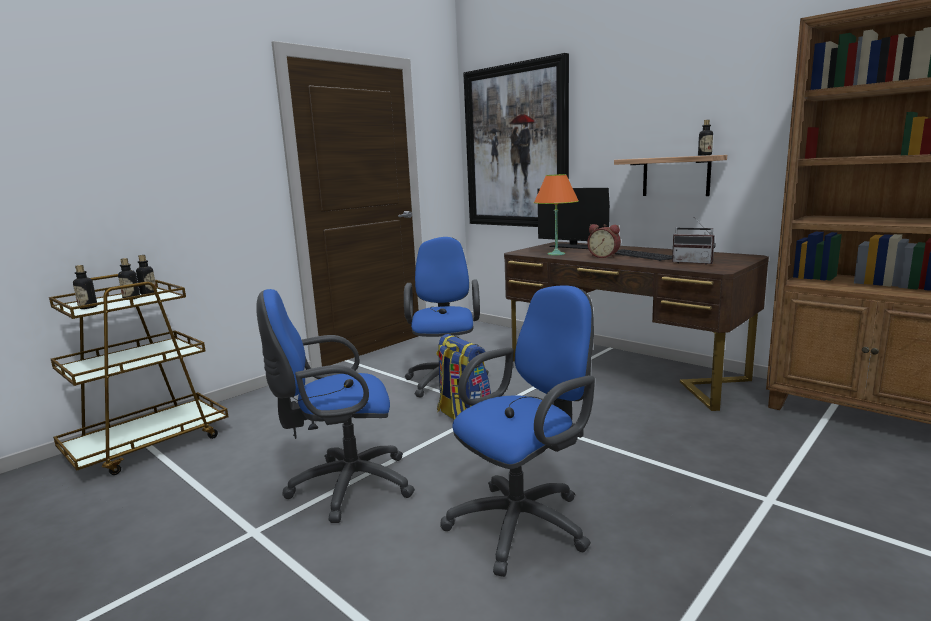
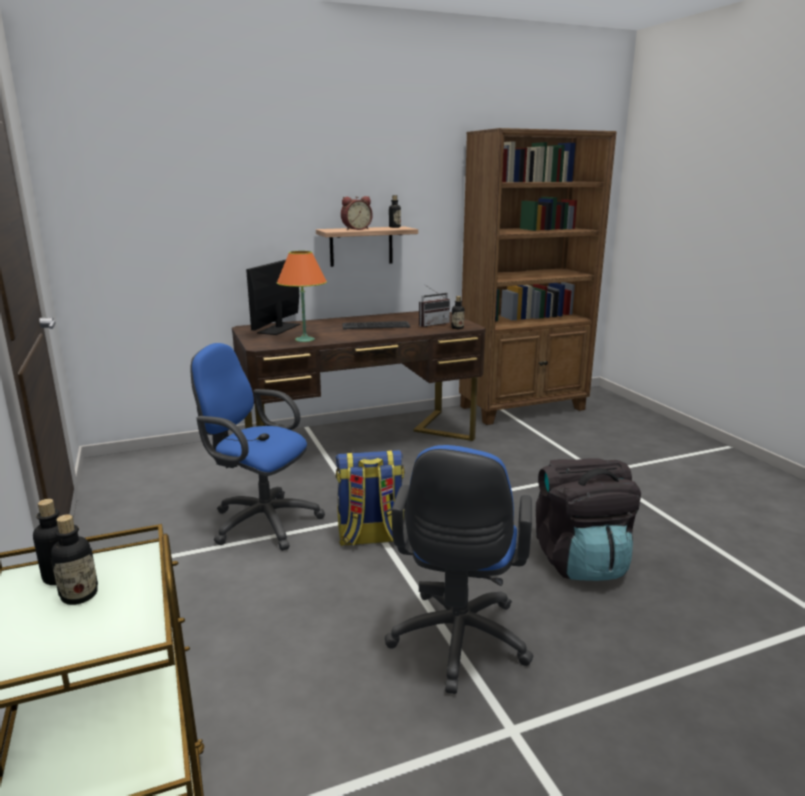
camera: 65 degrees left, 5 degrees up
bottle [73,265,97,309] -> bottle moved to [451,296,464,329]
blue office chair [440,285,595,577] -> black backpack [536,458,641,581]
picture [463,53,569,227] -> none
monitor [538,188,610,249] -> monitor turned 135 degrees clockwise [246,260,300,335]
alarm clock [587,224,621,258] -> alarm clock moved to [341,196,373,230]

